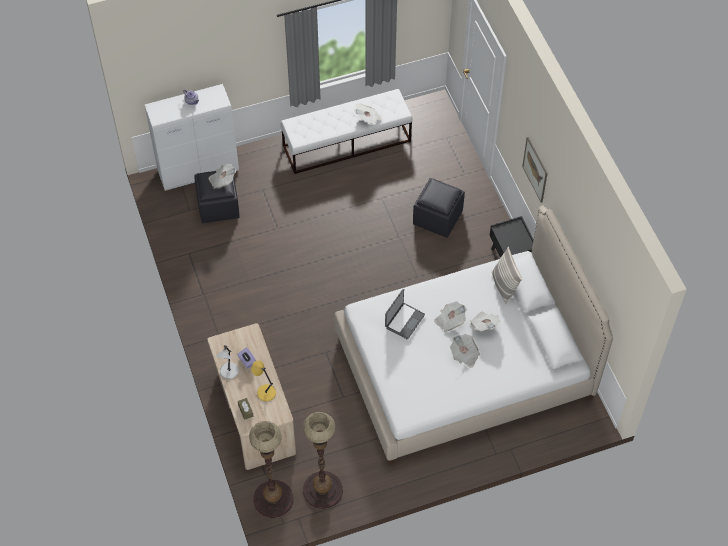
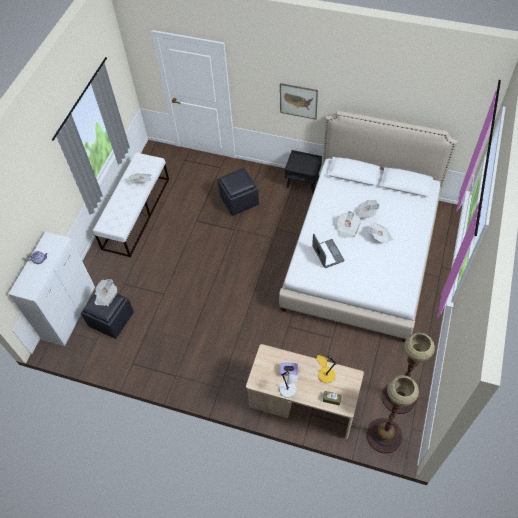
camera: 50 degrees left, 0 degrees up
pillow [492,247,522,304] -> none

